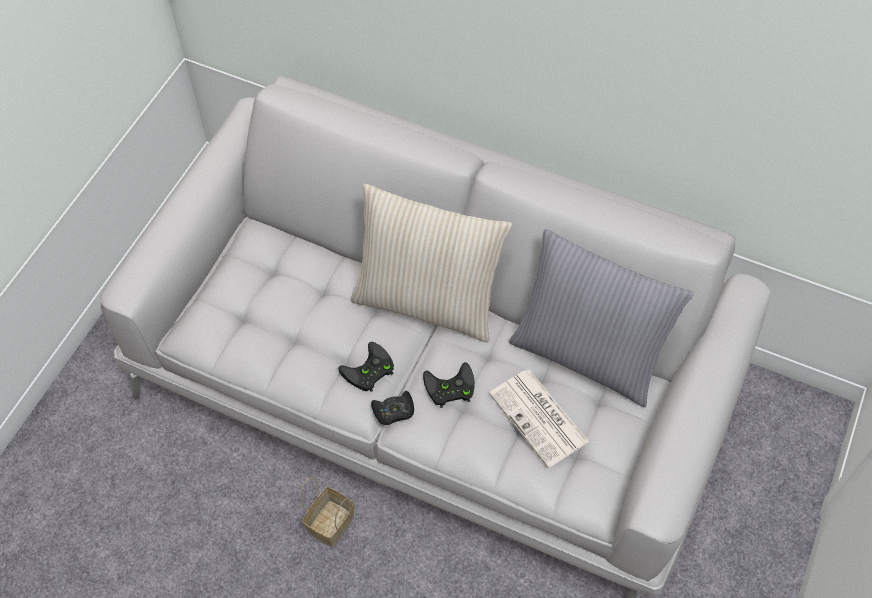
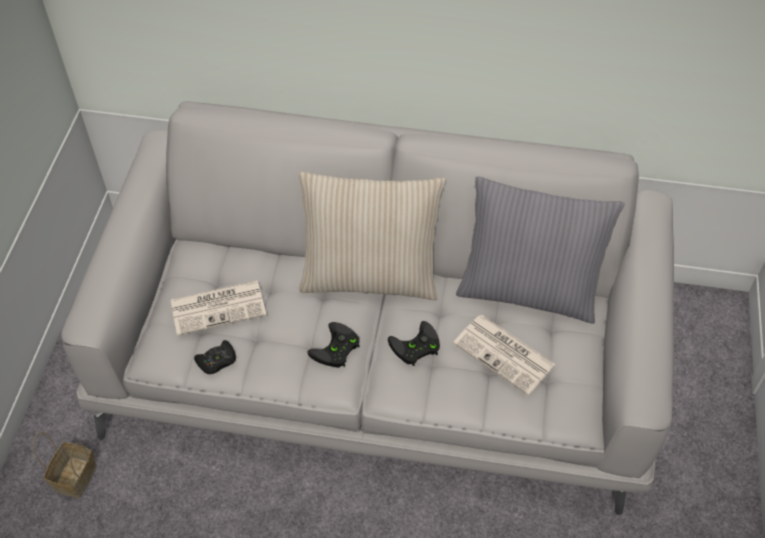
camera: 15 degrees left, 5 degrees down
basket [300,477,354,548] -> basket moved to [33,432,97,498]
black game controller [371,391,414,425] -> black game controller moved to [194,340,236,374]
none -> newspaper [171,280,266,336]

